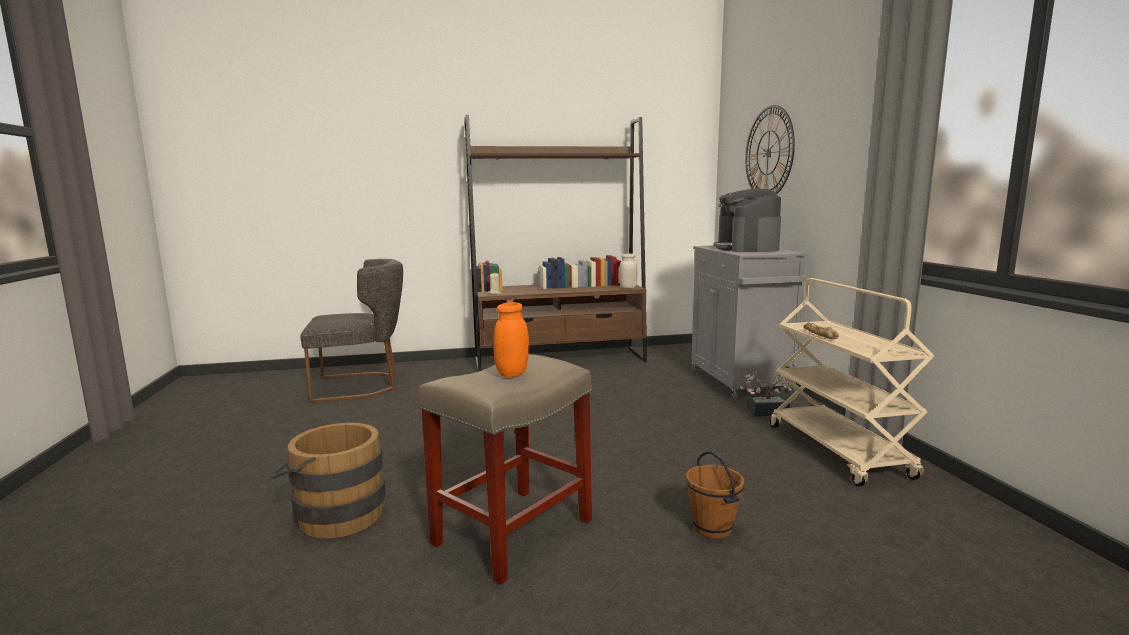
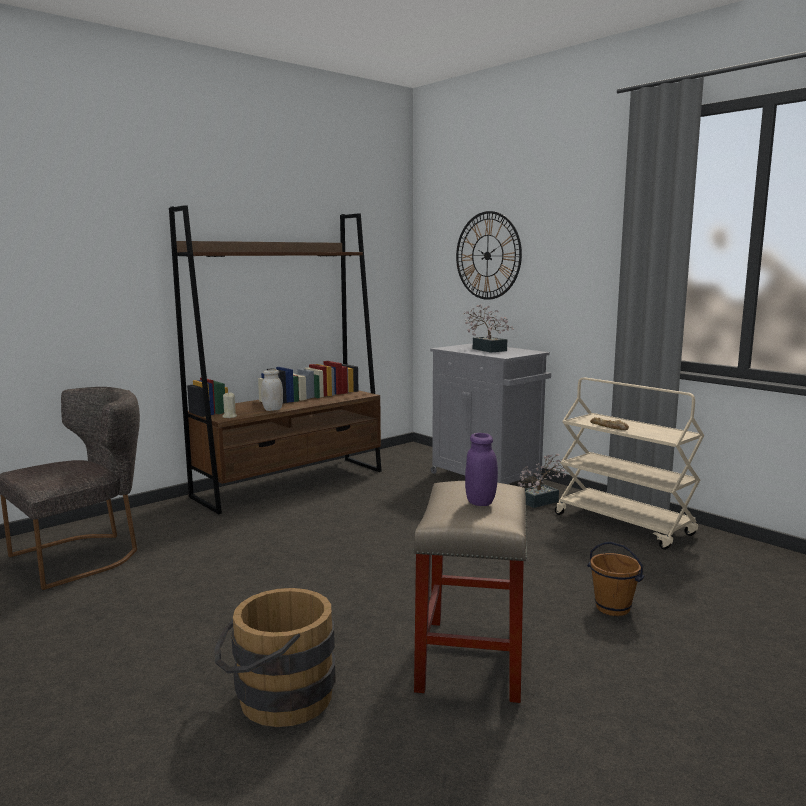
camera: 30 degrees left, 0 degrees up
orange jar [493,302,529,377] -> purple jar [465,433,498,506]
white jar [619,254,637,289] -> white jar moved to [261,369,283,411]
coffee machine [713,189,781,252] -> potted plant [464,305,514,353]

